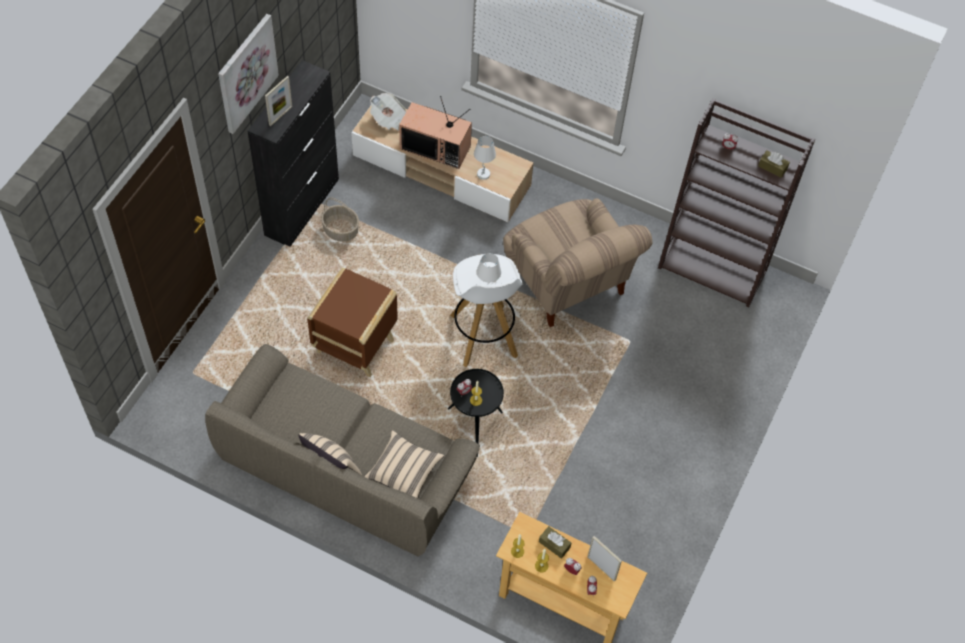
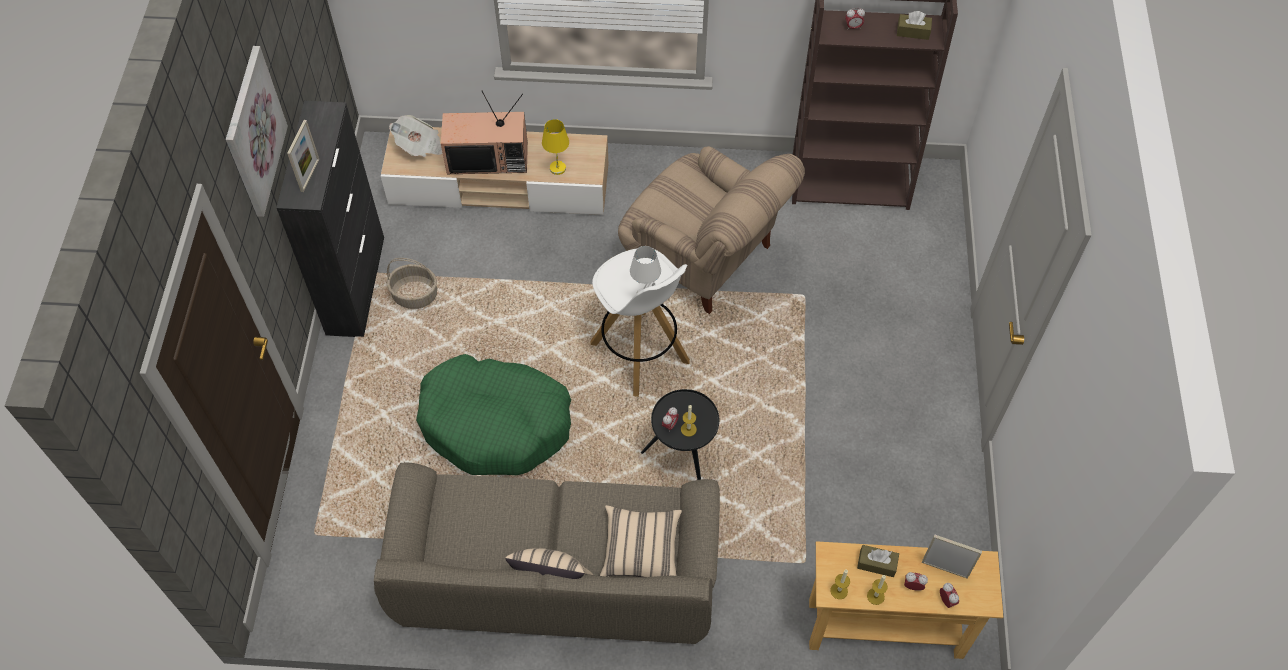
camera: 20 degrees left, 0 degrees up
brown side table [307,268,398,377] -> green dog bed [416,354,571,475]
white table lamp [474,136,496,180] -> yellow table lamp [542,119,569,175]

